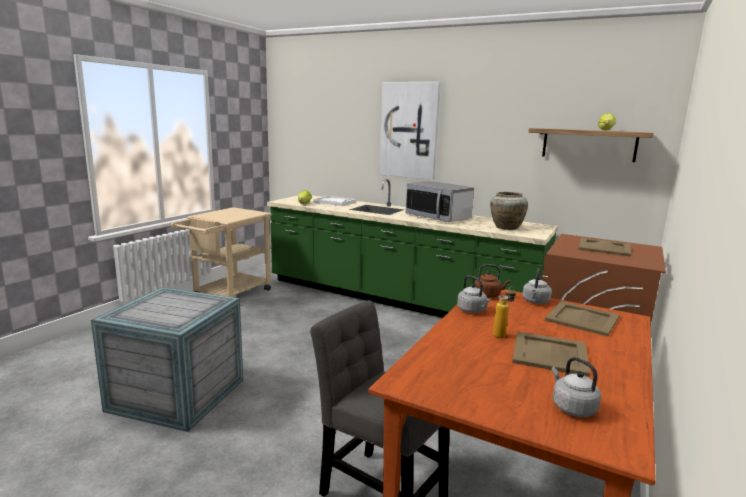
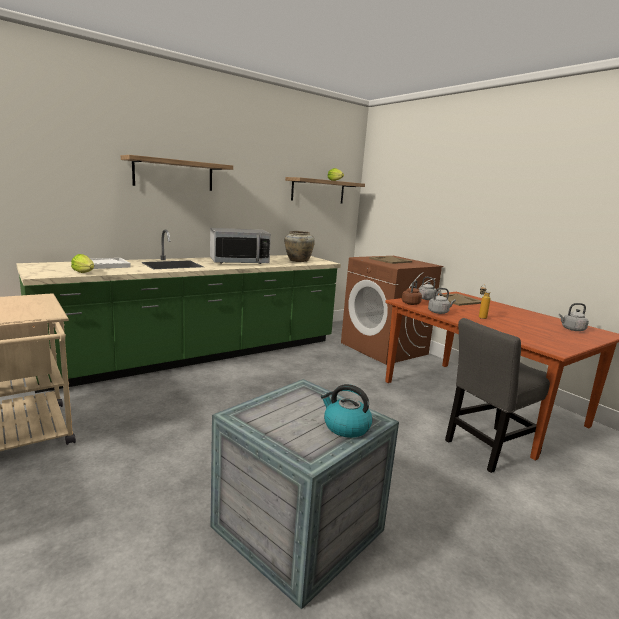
camera: 65 degrees left, 0 degrees up
picture [379,82,441,180] -> shelf [121,155,233,191]
beige tray [512,331,590,377] -> none
none -> kettle [321,384,373,438]

